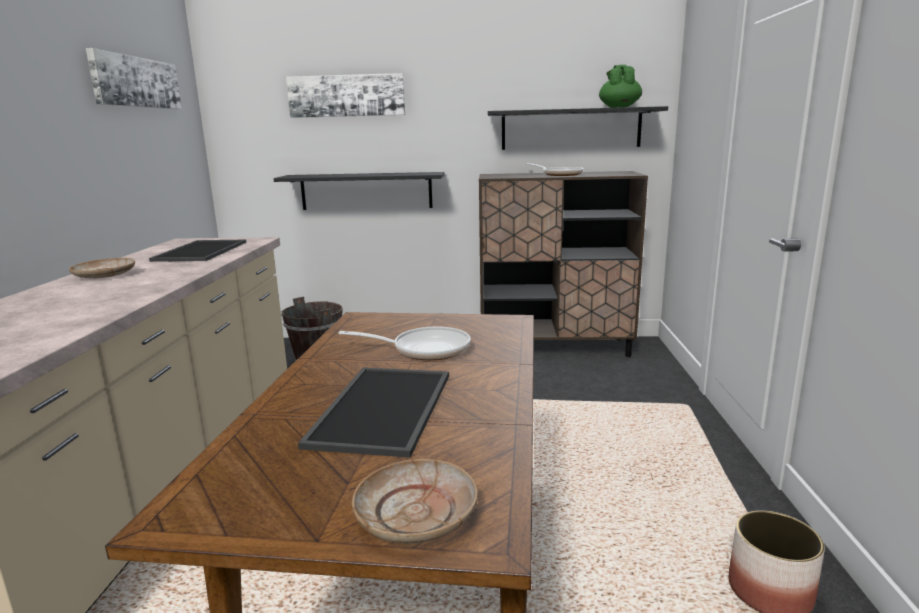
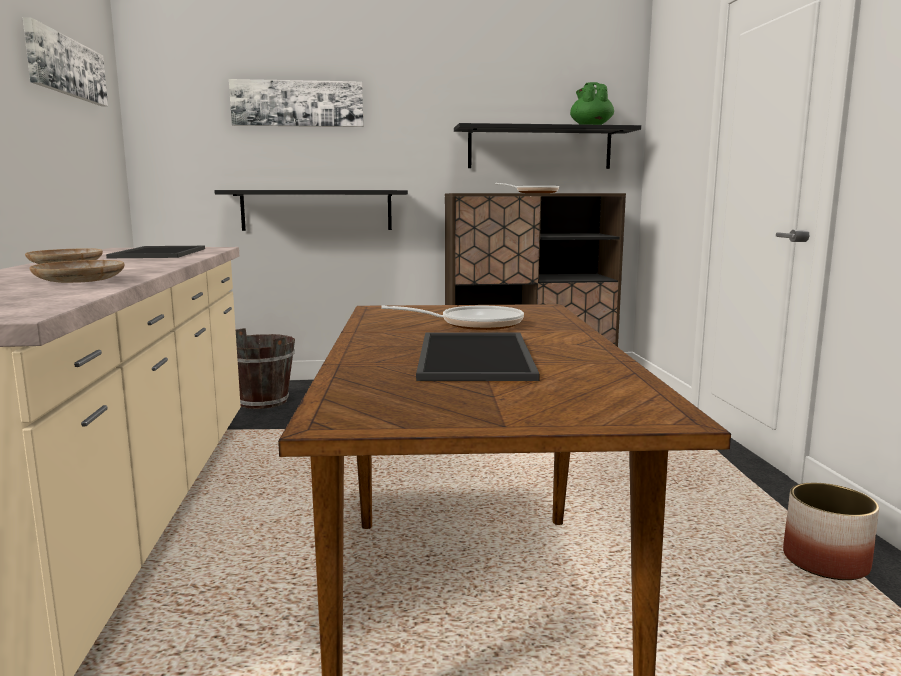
camera: 10 degrees left, 5 degrees down
beige plate [352,459,478,543] -> beige plate moved to [30,260,125,283]

